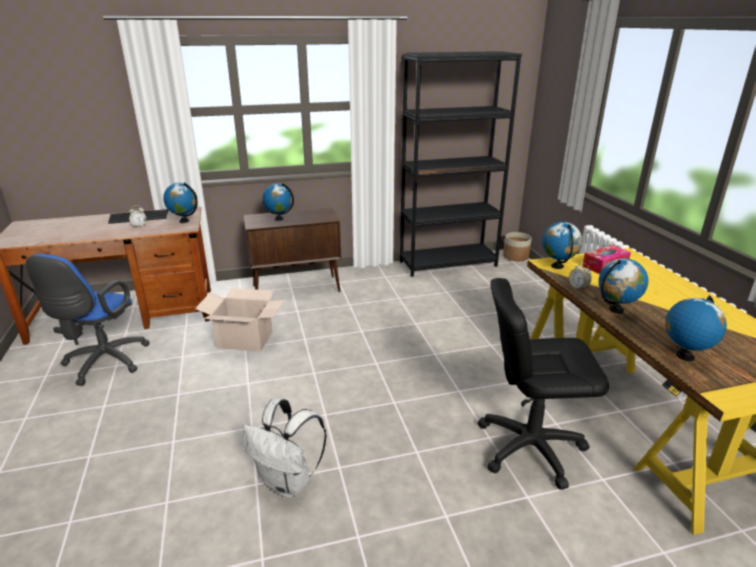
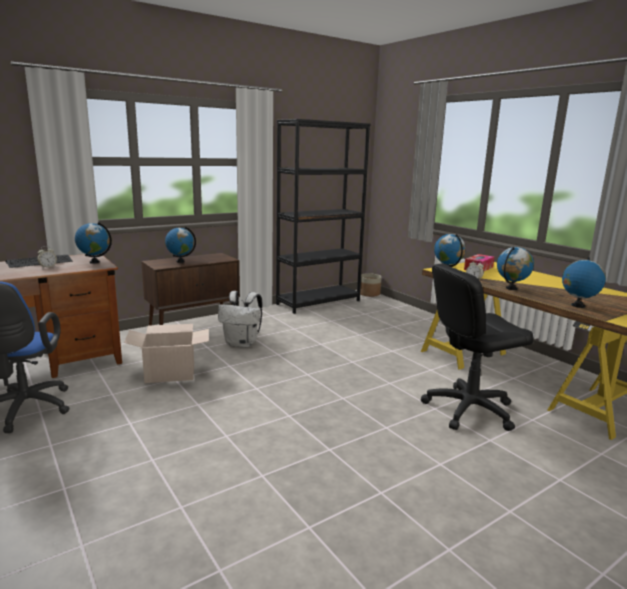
camera: 20 degrees left, 10 degrees down
white backpack [244,398,327,498] -> white backpack moved to [218,291,263,348]

